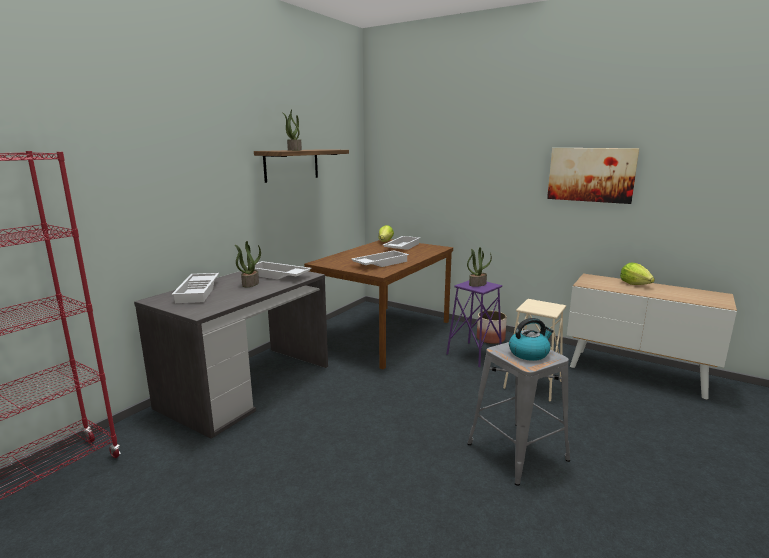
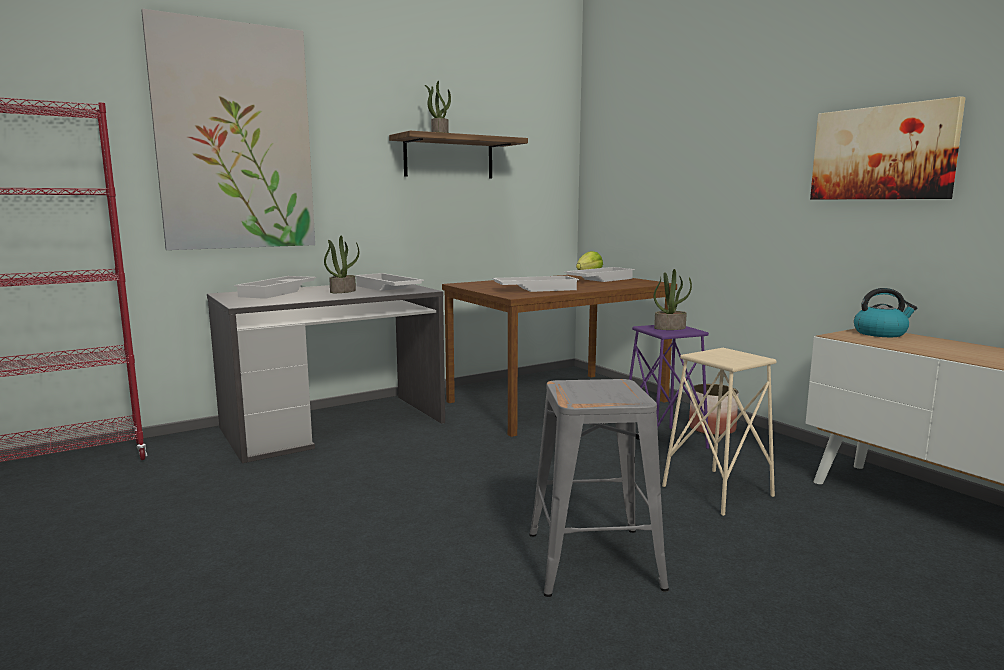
camera: 25 degrees right, 5 degrees down
kettle [509,318,554,361] -> kettle moved to [854,288,917,337]
lettuce [620,263,655,285] -> none
none -> picture [141,9,315,250]

